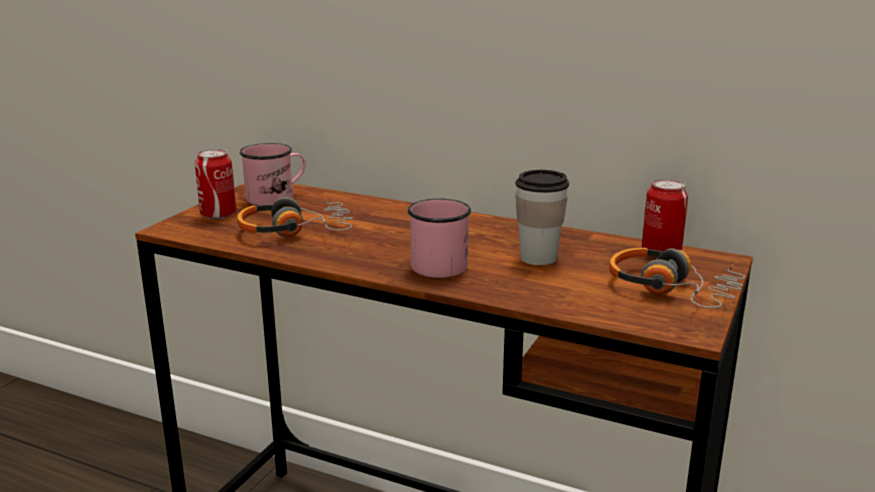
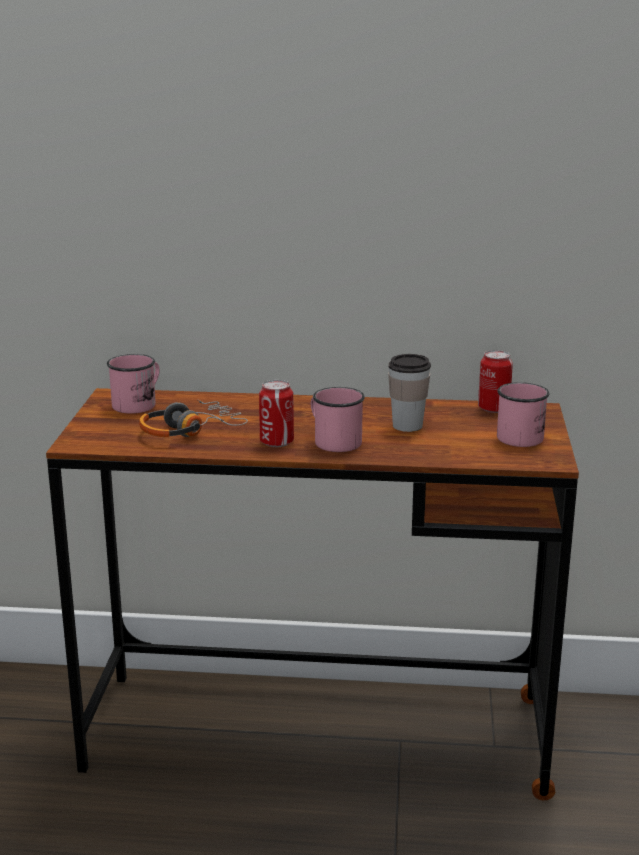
camera: 20 degrees left, 0 degrees up
can [195,149,236,220] -> can moved to [259,380,294,447]
headphones [609,248,745,308] -> pink mug [497,382,549,447]

